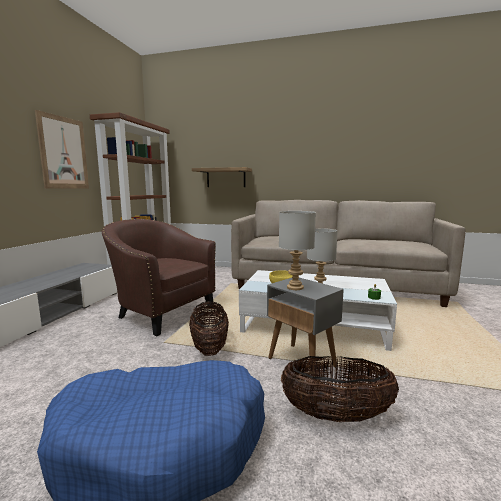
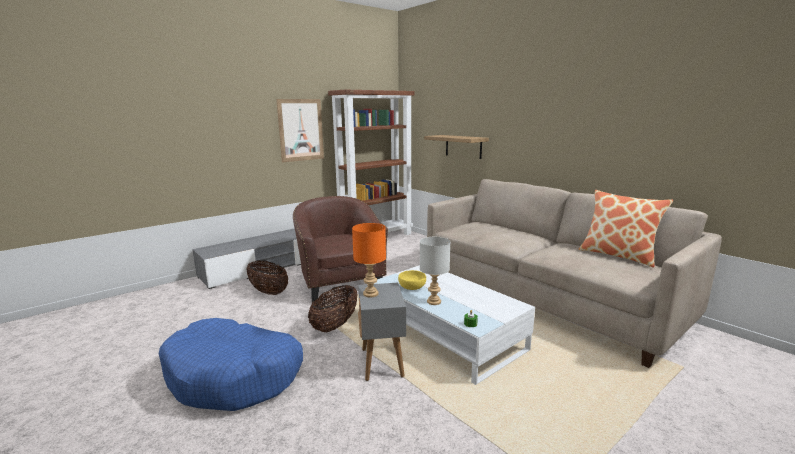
camera: 35 degrees right, 5 degrees up
grey table lamp [279,211,316,290] -> orange table lamp [352,223,386,297]
basket [281,356,399,422] -> basket moved to [246,260,288,295]
none -> pillow [579,190,673,268]

